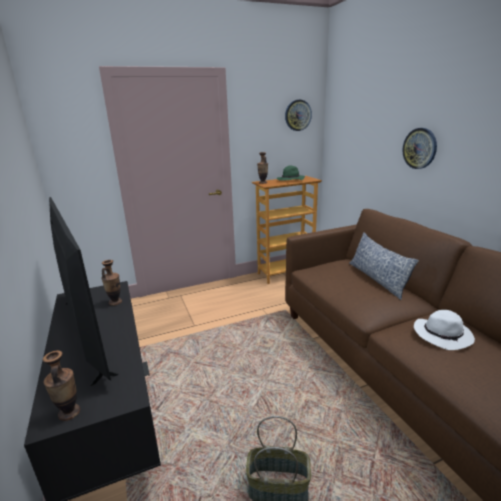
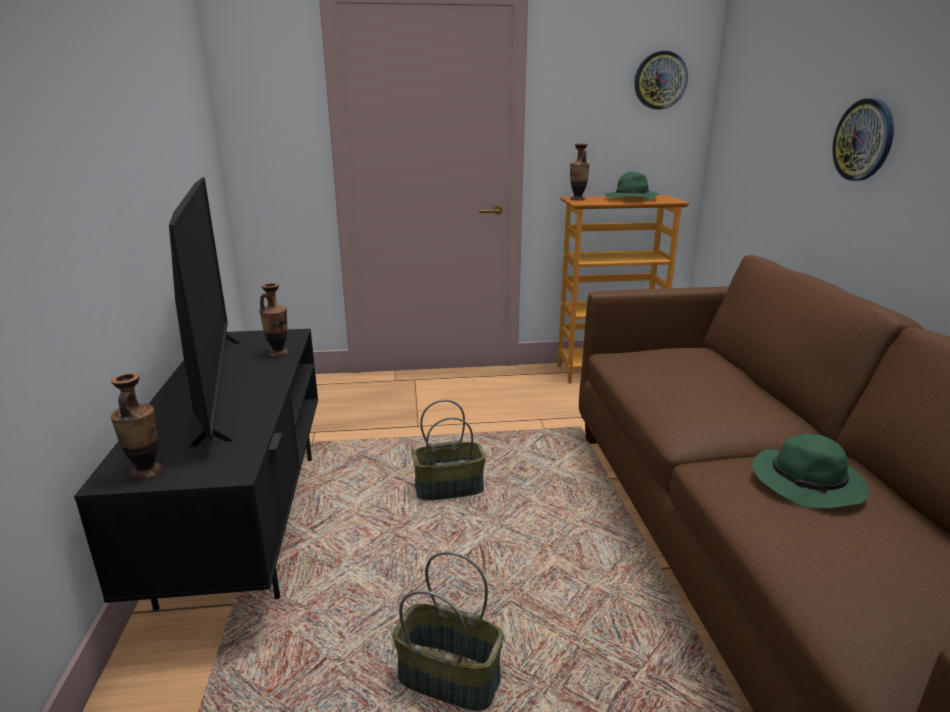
camera: 15 degrees right, 0 degrees up
pillow [349,232,419,300] -> none
white hat [414,310,475,350] -> green hat [752,434,869,509]
none -> basket [412,400,486,500]

